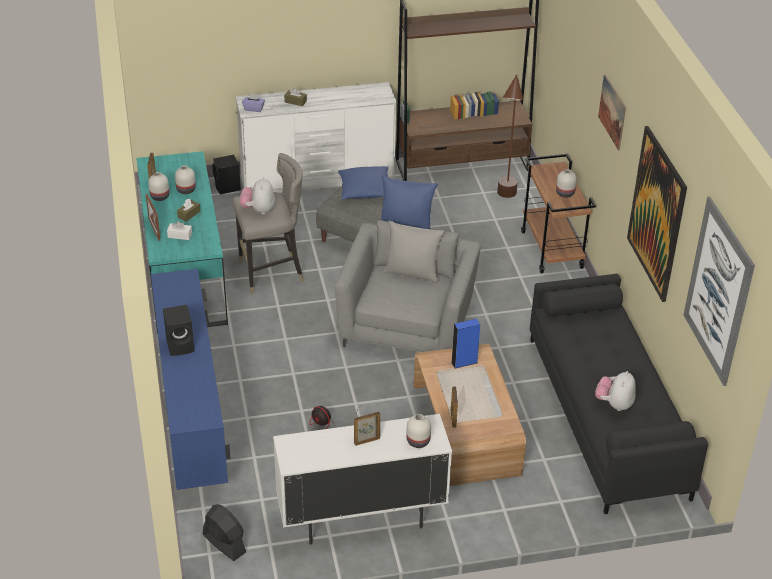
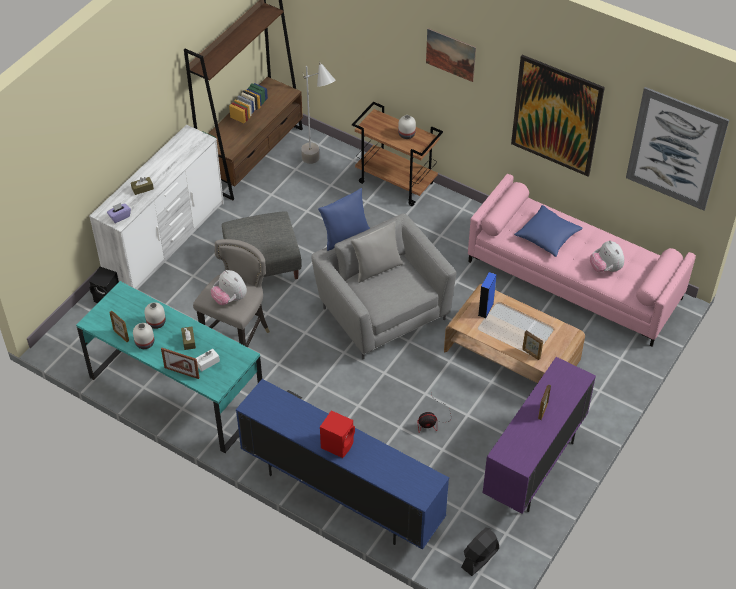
camera: 45 degrees left, 10 degrees up
black speaker [163,305,195,356] -> red speaker [320,410,355,458]
black fan [203,504,246,561] -> black fan turned 45 degrees counterclockwise [461,528,499,576]
white cabinet [273,414,452,545] -> purple cabinet [482,357,596,514]
blue pillow [338,166,388,200] -> blue pillow moved to [514,205,583,257]
white vase [406,414,431,448] -> none
brown floor lamp [497,75,523,198] -> grey floor lamp [301,62,335,164]
black sofa [530,274,708,514] -> pink sofa [468,174,696,347]

